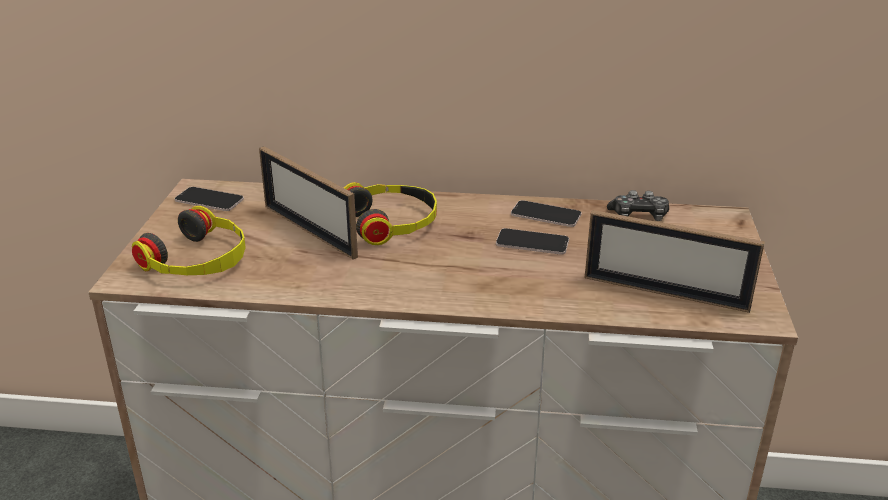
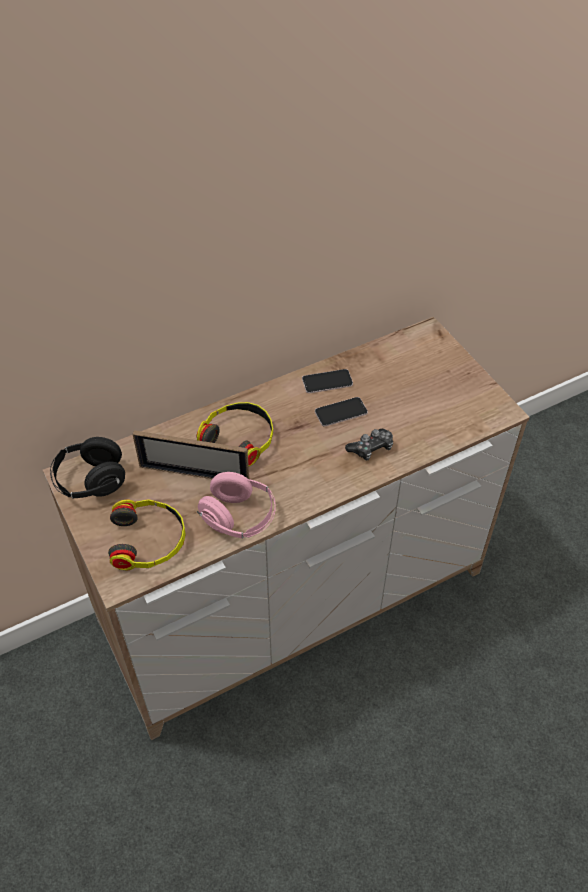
camera: 35 degrees left, 20 degrees up
phone [174,187,244,211] -> black headphones [50,437,125,498]
picture frame [585,210,765,313] -> none
game controller [607,190,669,221] -> game controller moved to [345,429,393,461]
none -> pink headphones [197,472,276,539]

